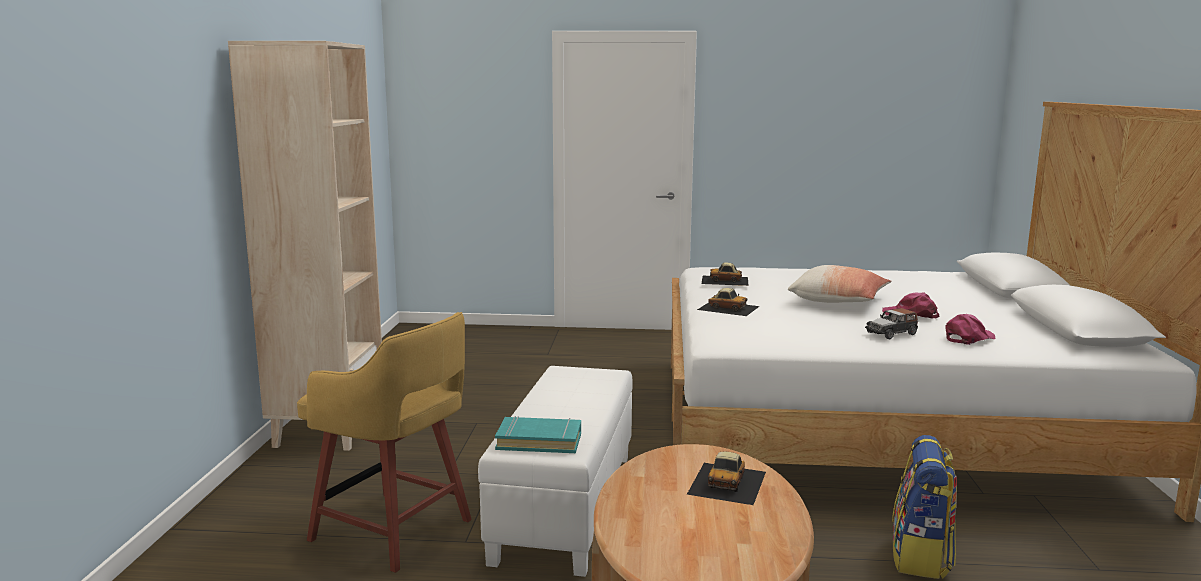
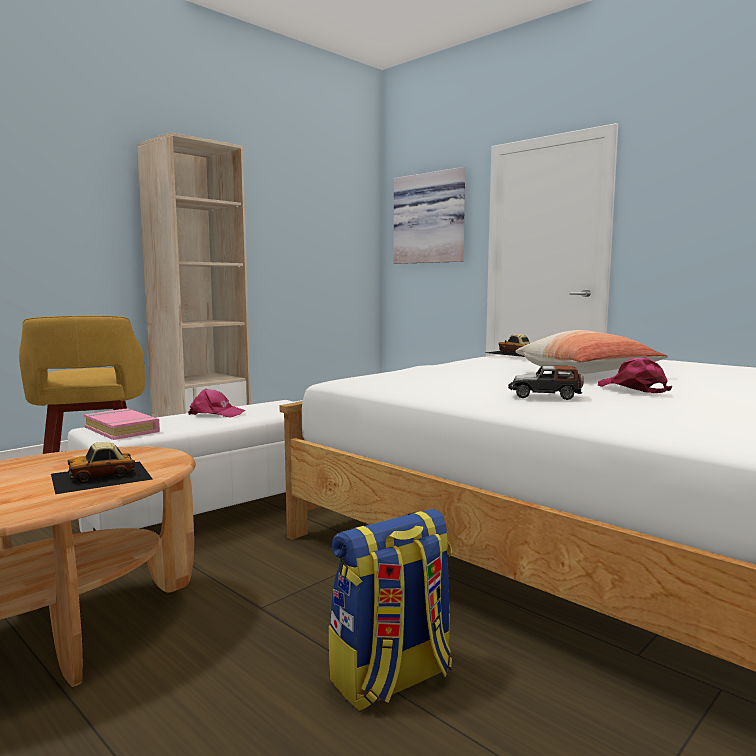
camera: 40 degrees right, 5 degrees down
turquoise book [495,416,581,453] -> pink book [84,408,160,440]
toy car [697,288,760,316] -> none
pink cap [945,314,995,345] -> pink cap moved to [188,389,246,417]
none -> picture [393,167,465,264]

